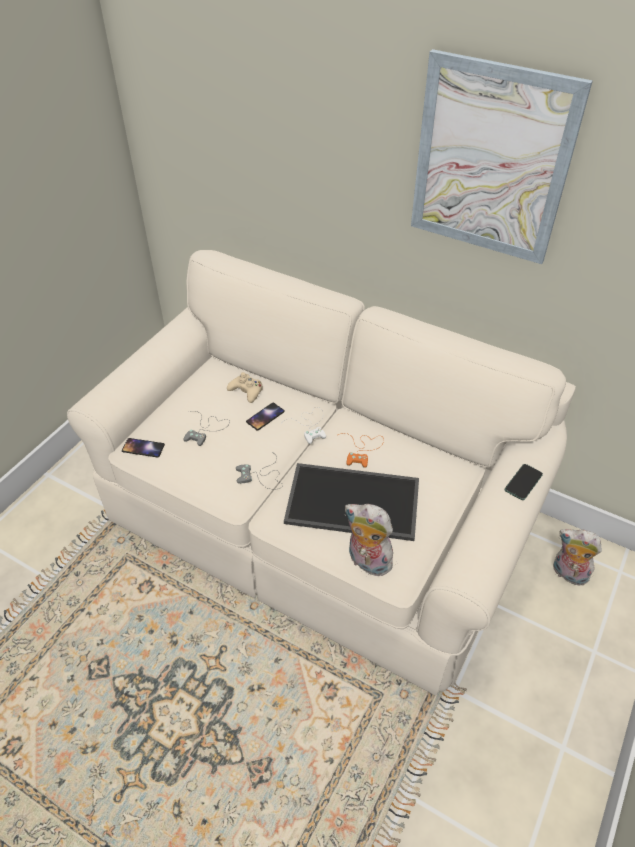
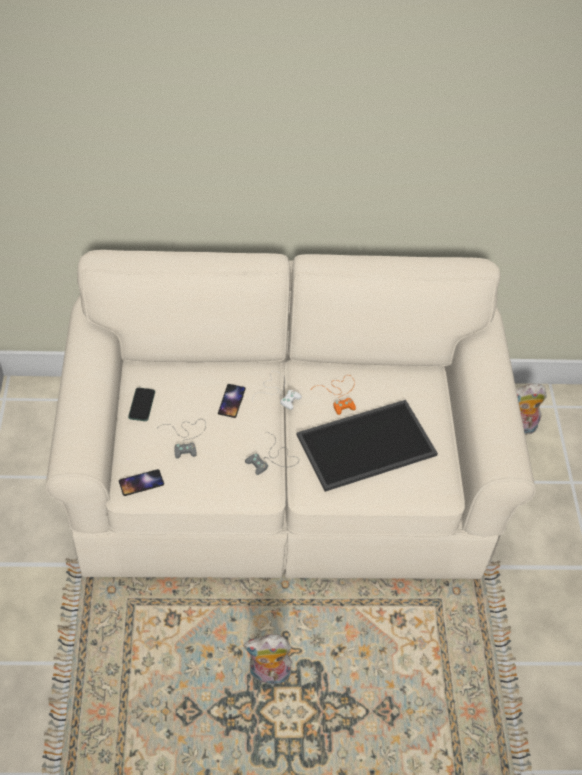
camera: 35 degrees left, 5 degrees up
beige game controller [227,372,263,403] -> none
plush toy [345,504,395,577] -> plush toy moved to [243,634,292,684]
picture [411,49,593,264] -> none
phone [505,464,543,500] -> phone moved to [128,388,155,421]

